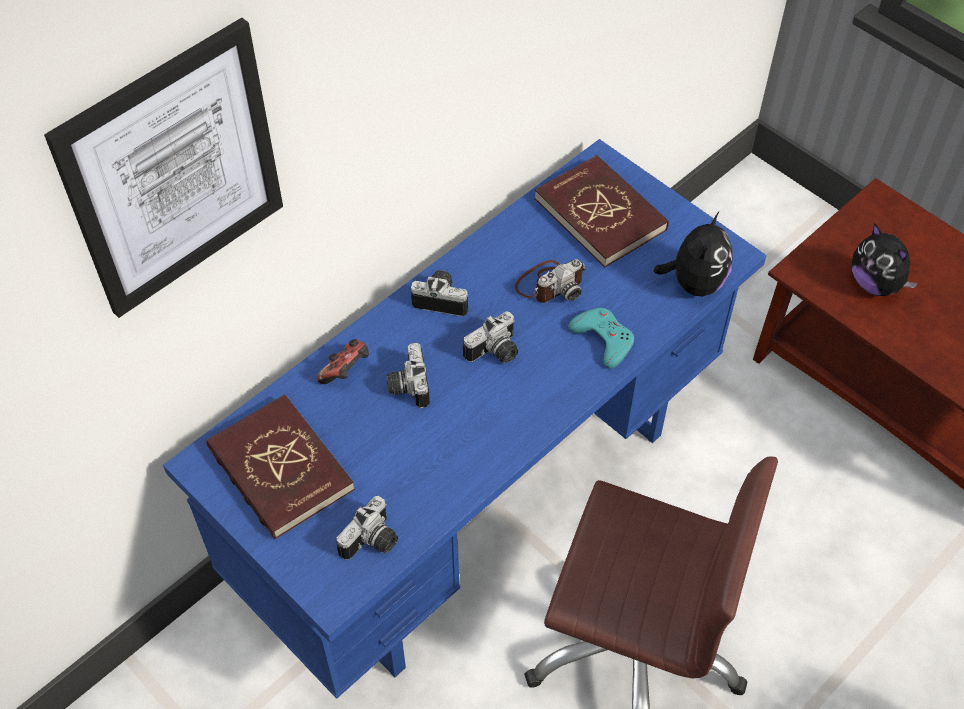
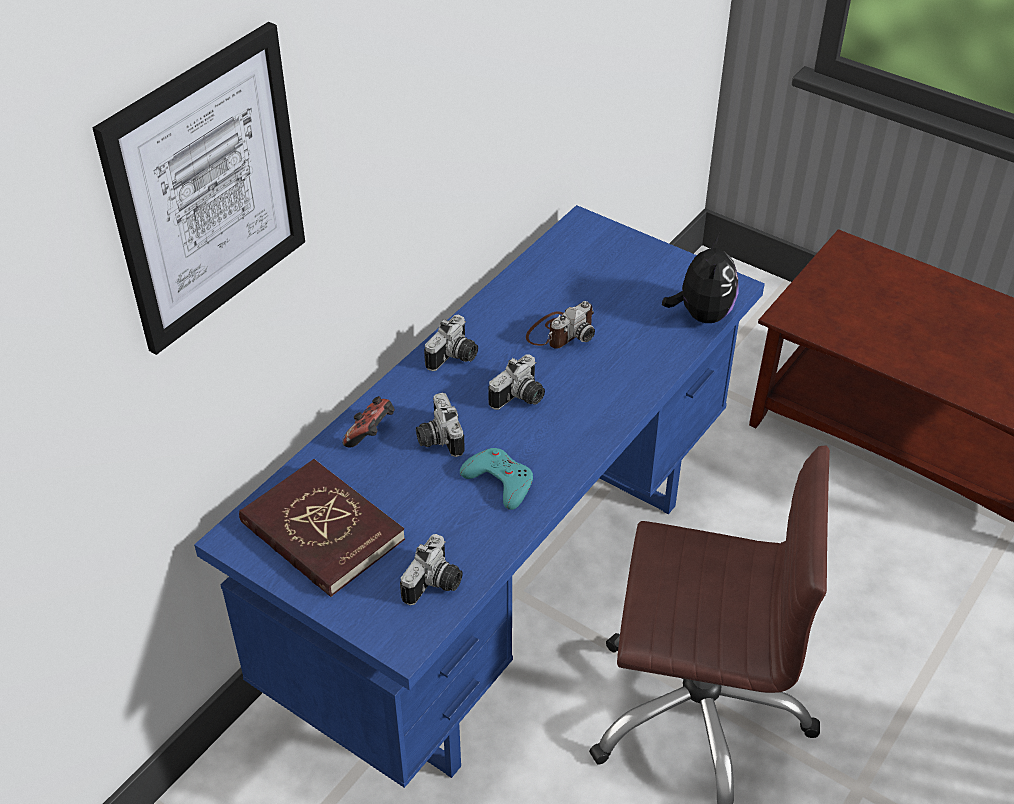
camera: 10 degrees left, 10 degrees down
camera [411,270,468,317] -> camera turned 120 degrees clockwise [424,315,478,371]
red book [535,155,669,267] -> none
turquoise game controller [569,308,634,369] -> turquoise game controller moved to [460,448,533,510]
plush toy [852,223,918,296] -> none

